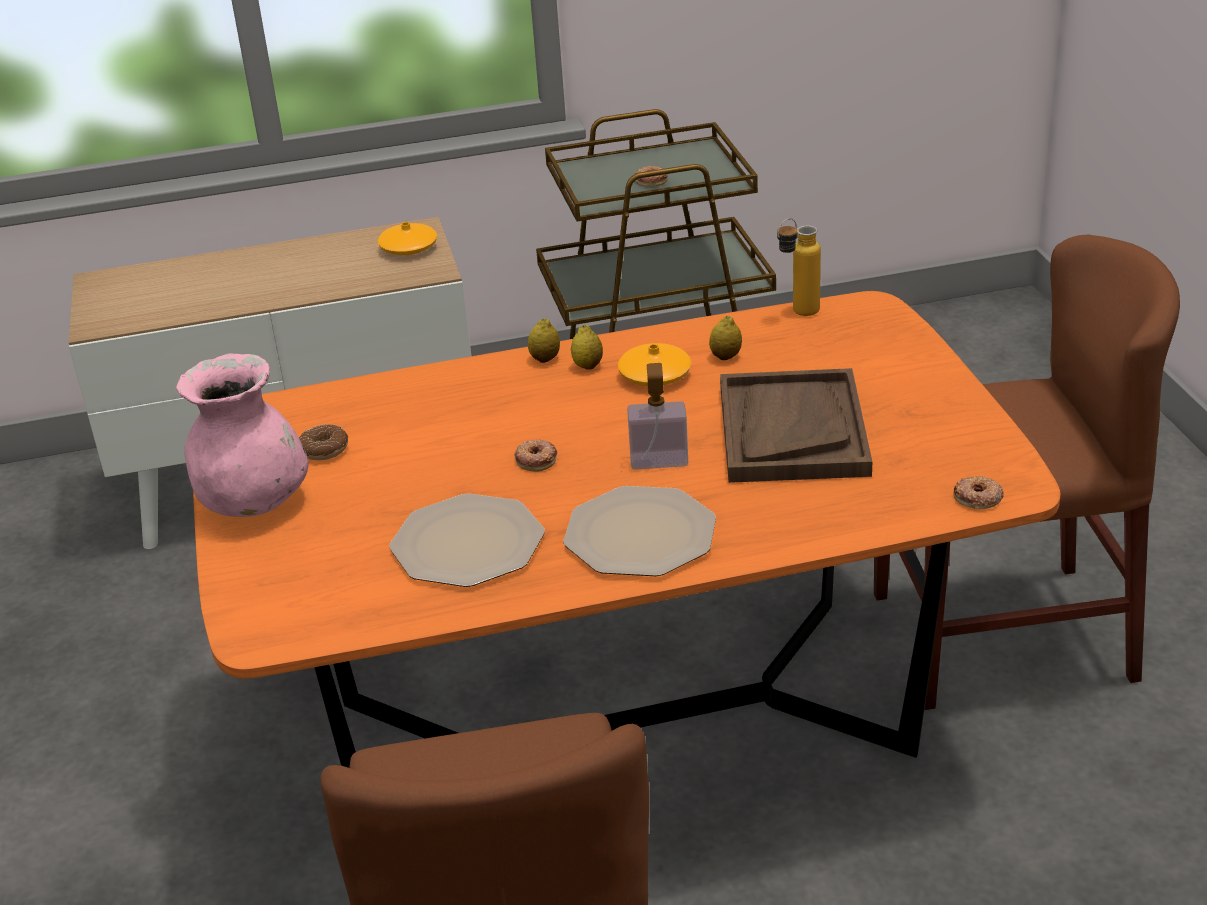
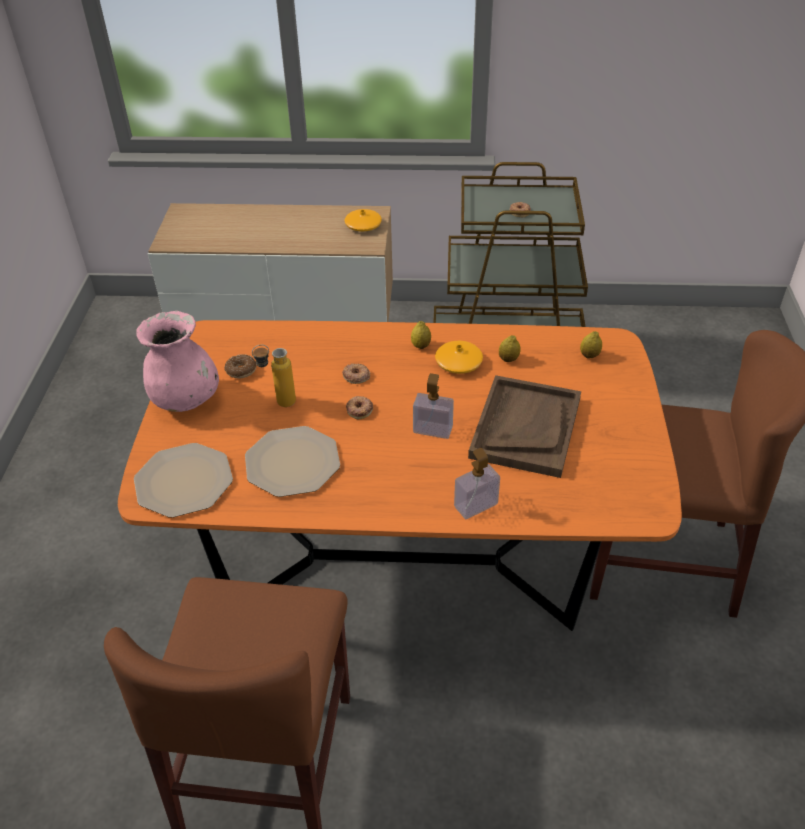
camera: 15 degrees right, 10 degrees up
lemon [528,318,560,363] -> lemon moved to [580,331,602,359]
plate [563,486,716,576] -> plate moved to [134,443,233,518]
bottle [777,218,821,316] -> bottle moved to [252,344,296,407]
donut [953,476,1004,509] -> donut moved to [342,363,370,384]
none -> soap dispenser [454,448,500,519]

